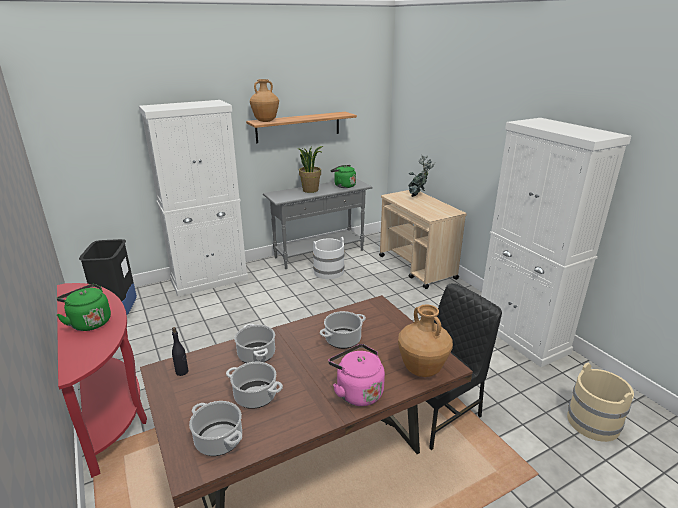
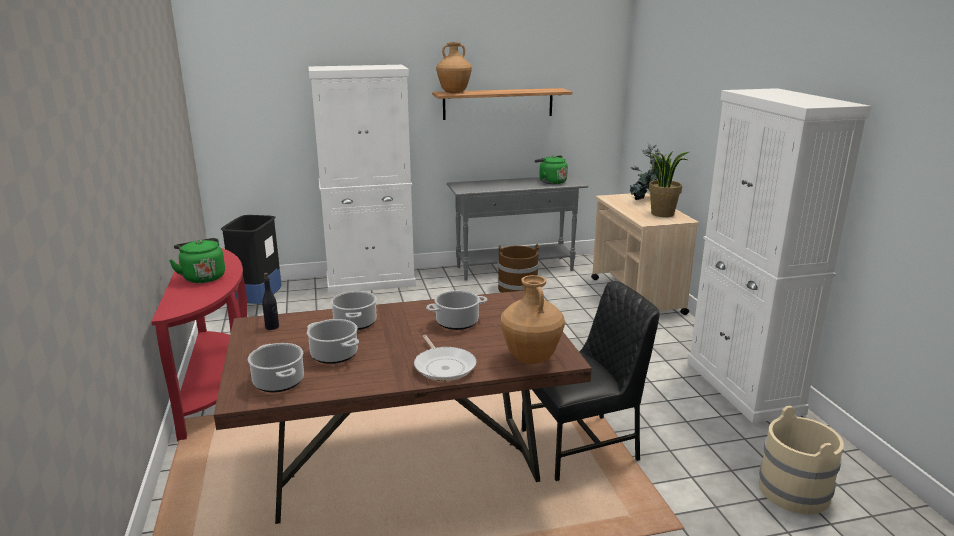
camera: 15 degrees right, 5 degrees down
potted plant [298,146,323,193] -> potted plant moved to [649,150,689,217]
white bucket [313,237,345,279] -> brown bucket [498,244,539,293]
pink kettle [328,344,385,406] -> frying pan [414,335,477,381]

